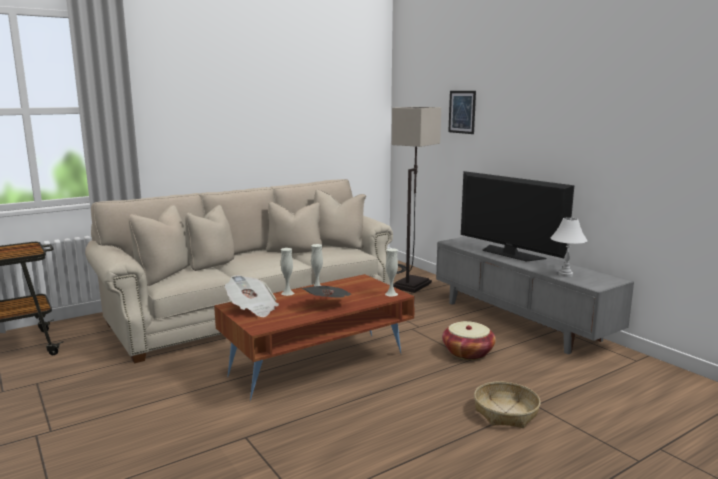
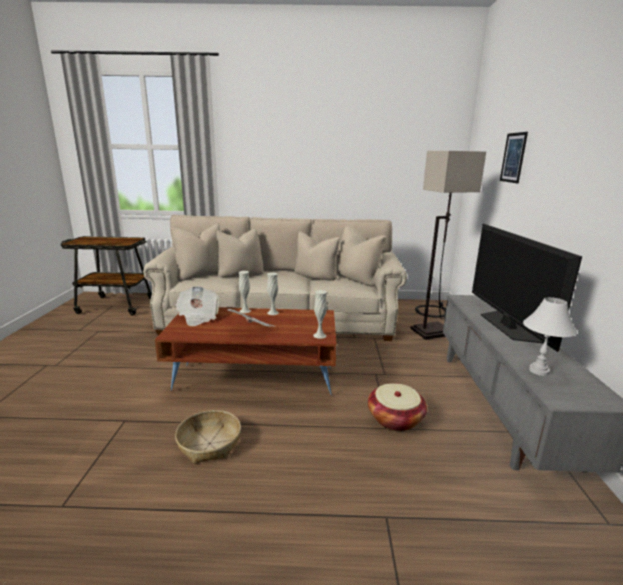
camera: 35 degrees right, 5 degrees up
basket [474,381,541,428] -> basket moved to [175,410,241,464]

